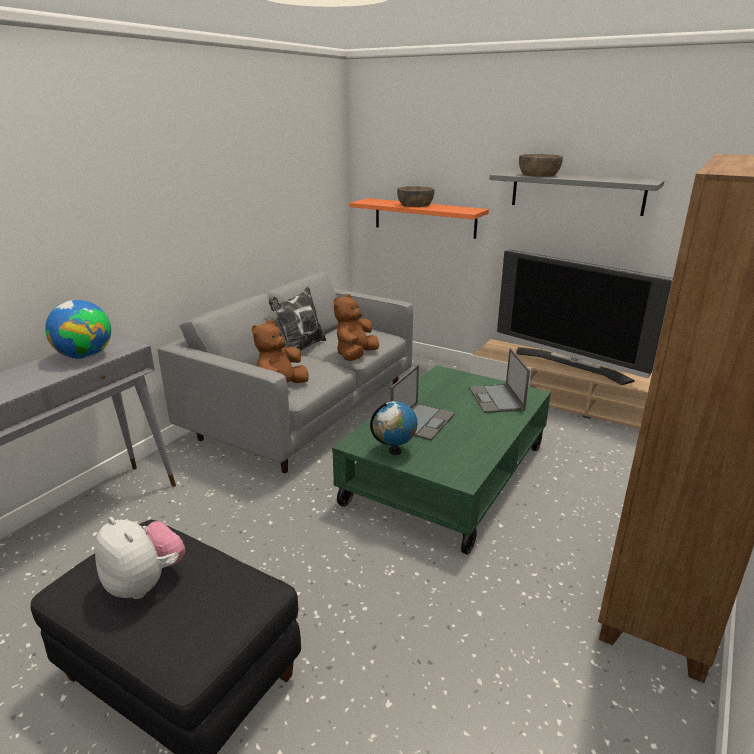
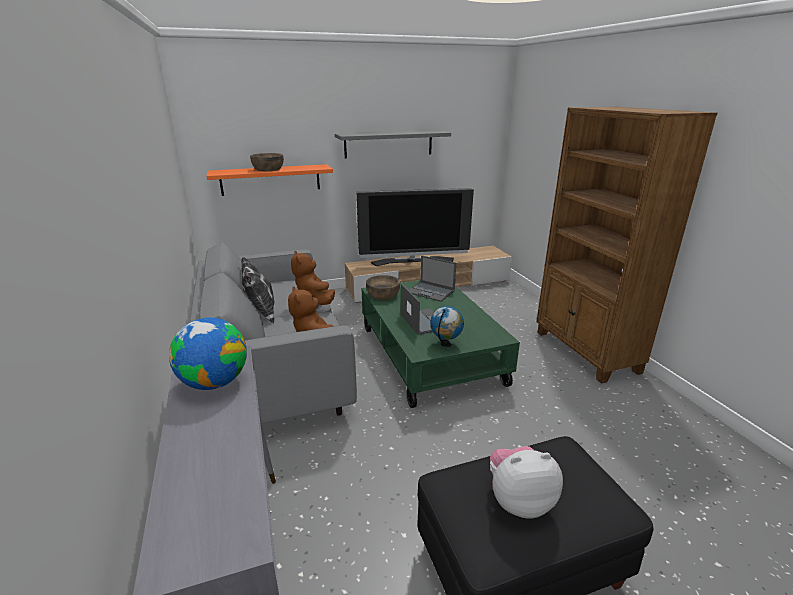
camera: 50 degrees left, 0 degrees up
brown bowl [519,154,563,177] -> brown bowl moved to [366,275,400,300]

